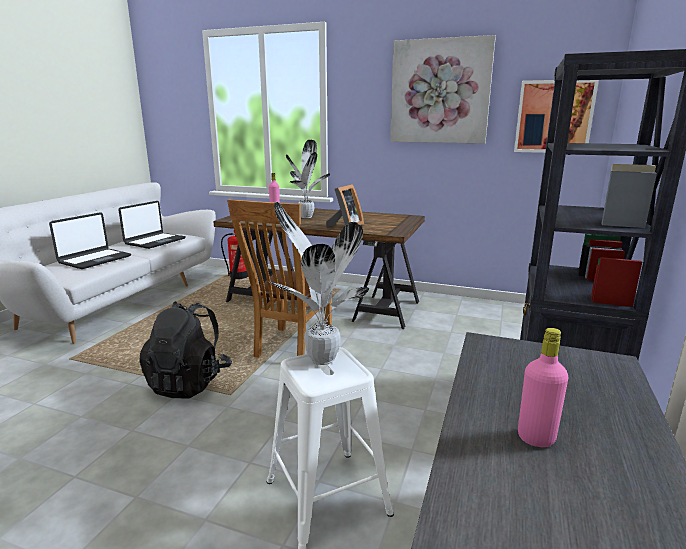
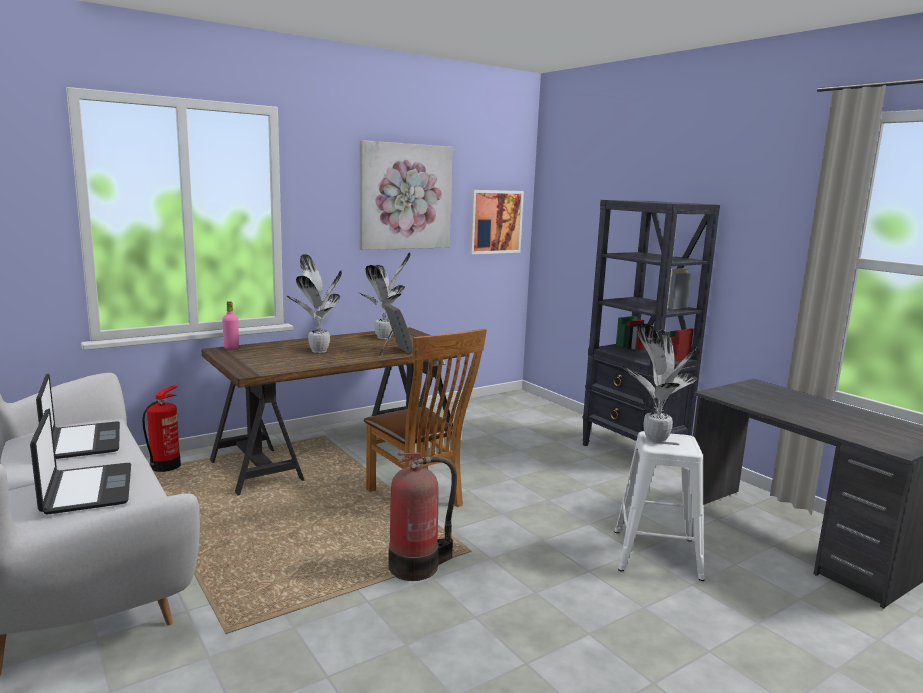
camera: 55 degrees left, 5 degrees down
black backpack [139,301,232,398] -> fire extinguisher [388,452,457,581]
pink bottle [518,328,569,447] -> none
none -> potted plant [358,252,411,339]

